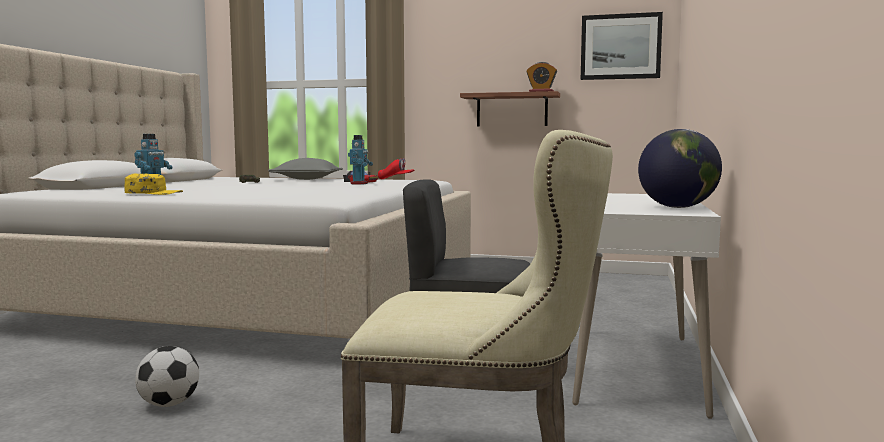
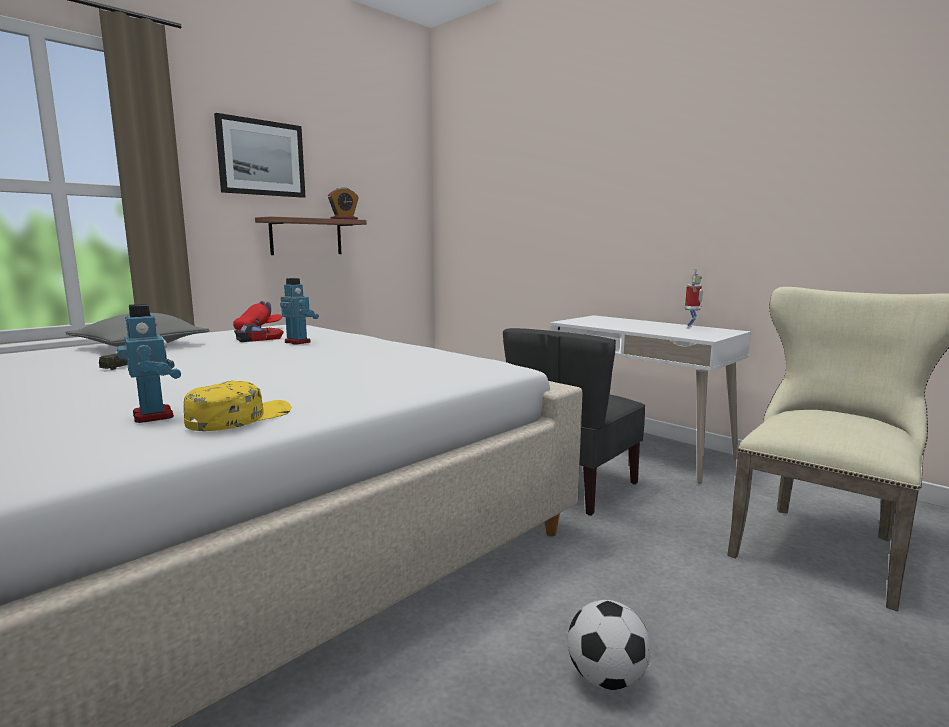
camera: 60 degrees left, 5 degrees up
picture [581,12,663,80] -> picture moved to [214,113,305,198]
globe [638,129,722,208] -> toy robot [685,269,703,328]

